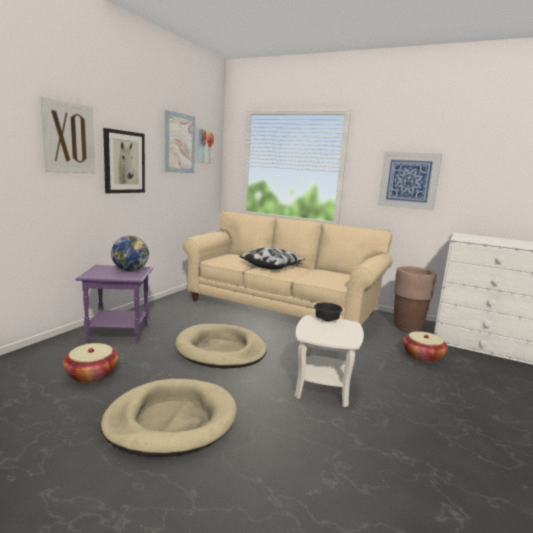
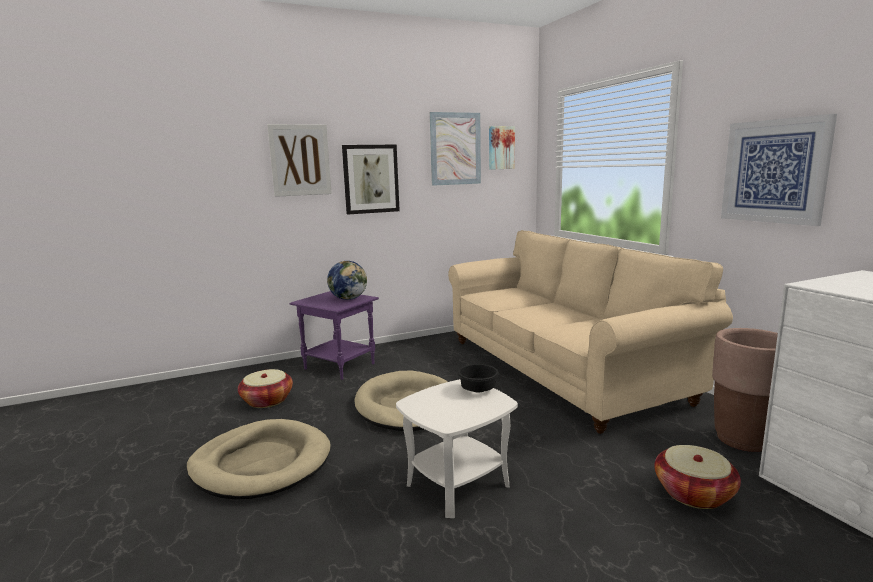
camera: 40 degrees right, 0 degrees up
pillow [239,247,305,270] -> none

